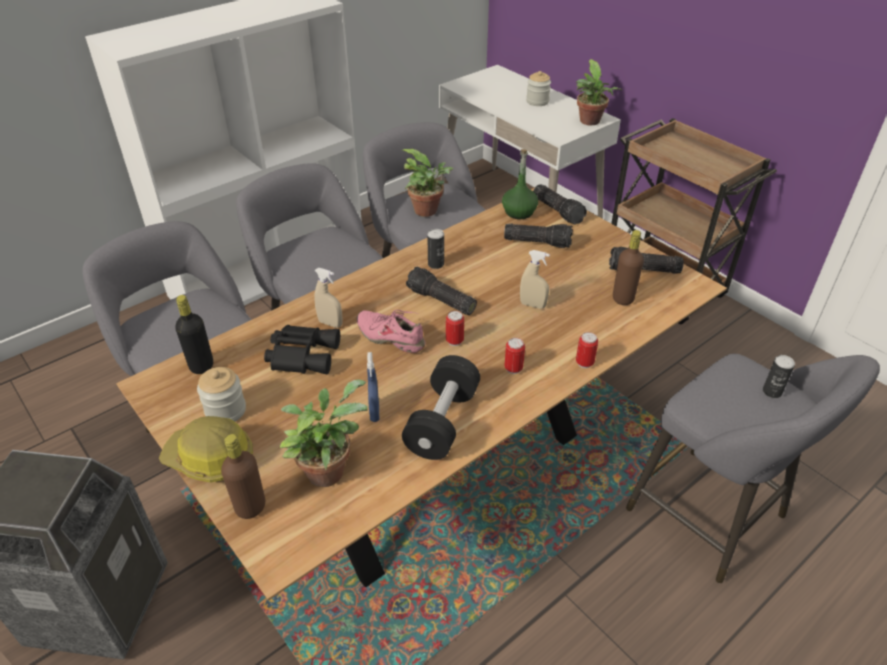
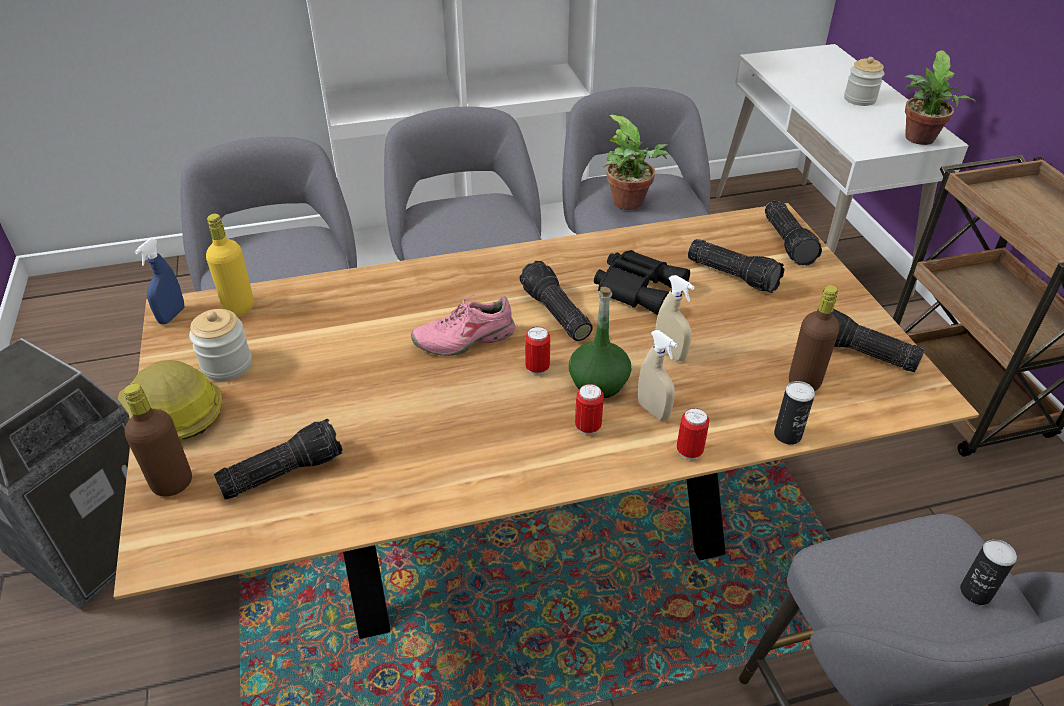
camera: 25 degrees right, 0 degrees up
black bottle [175,295,213,374] -> yellow bottle [206,214,254,316]
black binoculars [264,325,340,374] -> black binoculars moved to [594,250,690,315]
potted plant [280,379,368,487] -> flashlight [214,418,343,500]
beige spray bottle [314,268,343,328] -> beige spray bottle moved to [638,330,677,420]
pink shoe [357,310,426,353] -> pink shoe turned 75 degrees counterclockwise [411,294,515,356]
blue spray bottle [367,352,379,422] -> blue spray bottle moved to [135,239,184,324]
black dumbbell [402,355,480,460] -> none
can [427,229,444,269] -> can moved to [774,381,815,445]
green bottle [502,149,538,219] -> green bottle moved to [569,287,631,398]

